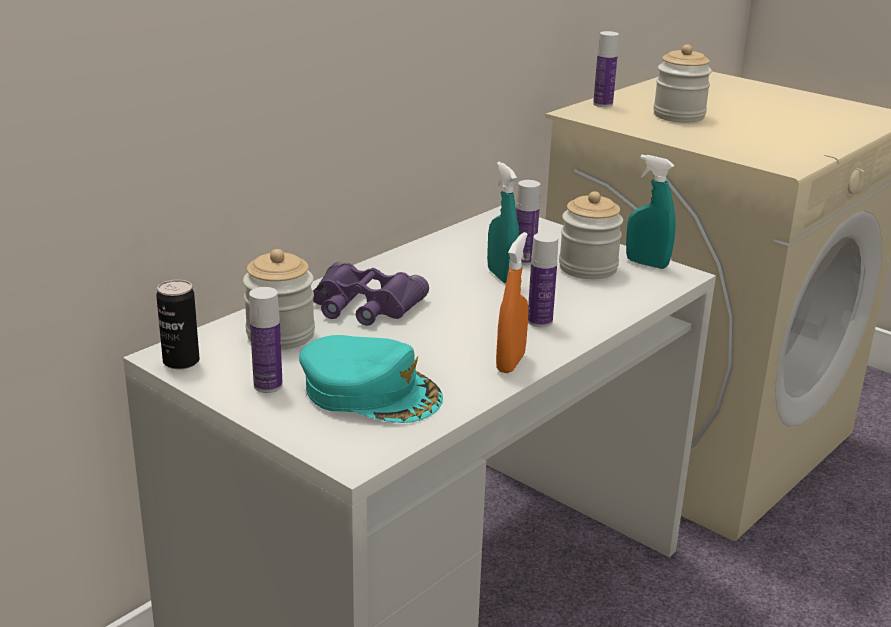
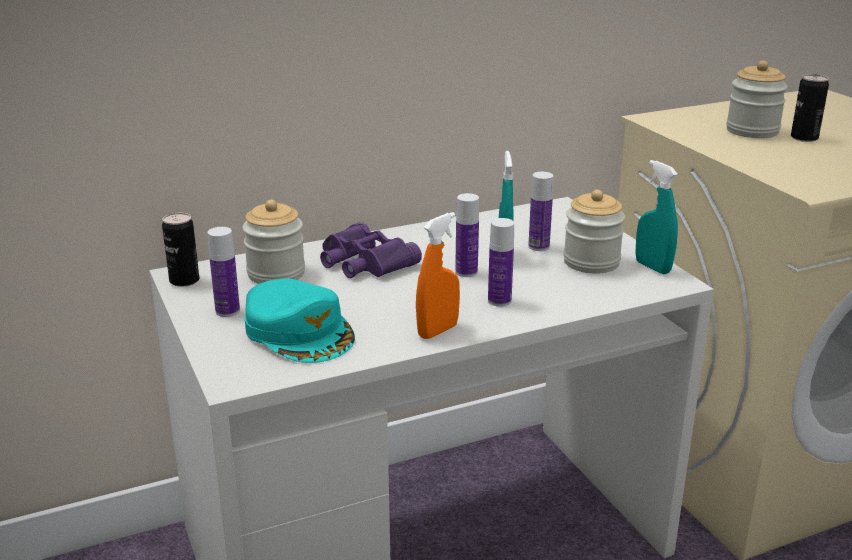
camera: 25 degrees right, 0 degrees up
bottle [593,31,619,107] -> bottle moved to [455,193,479,277]
none -> can [791,74,829,142]

